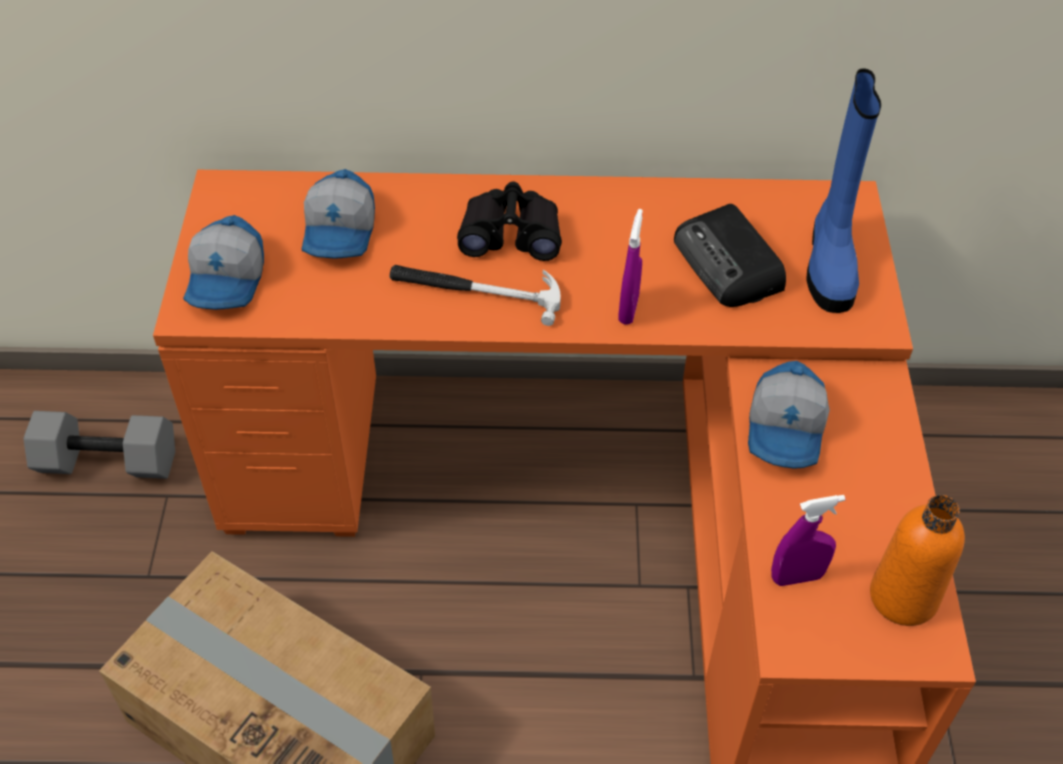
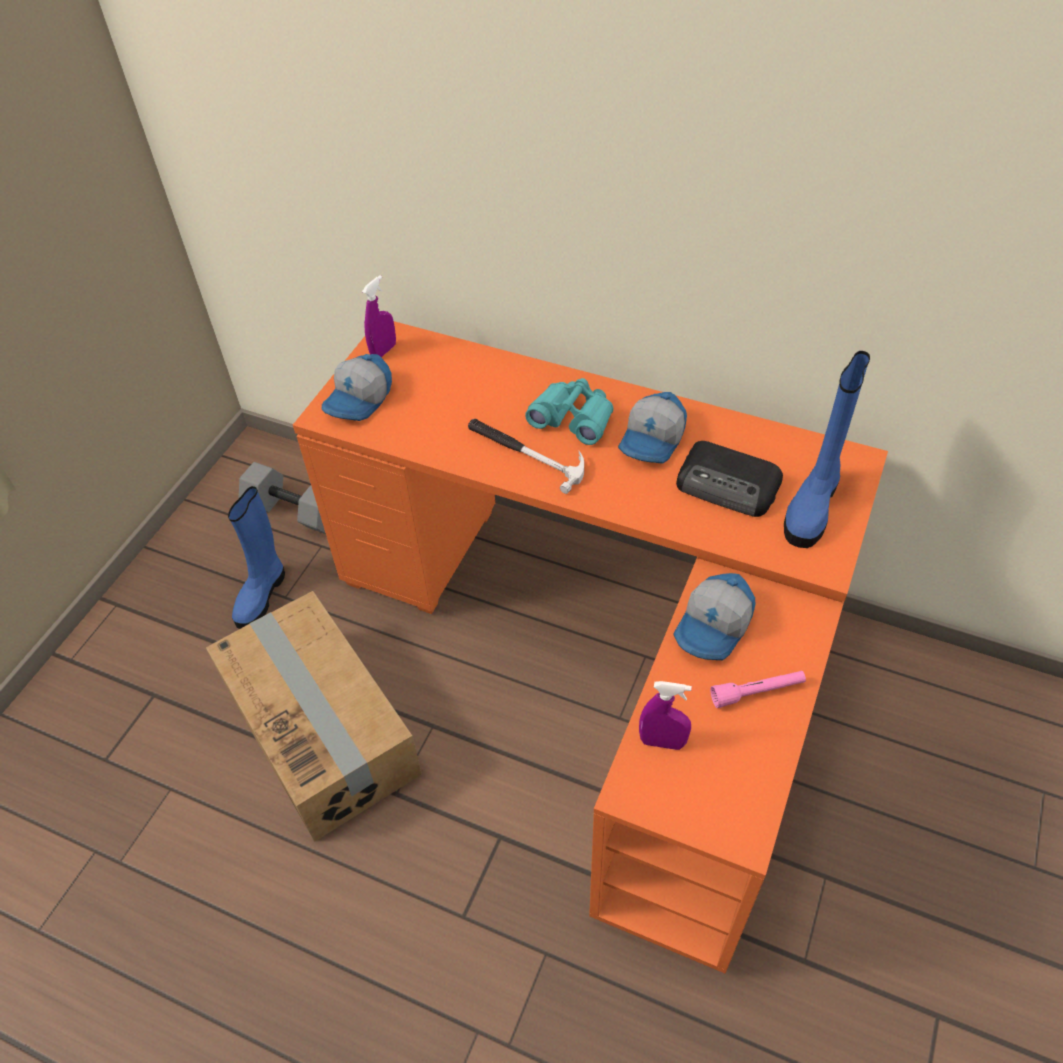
camera: 25 degrees right, 0 degrees up
cap [302,169,375,259] -> cap moved to [618,392,687,464]
black binoculars [457,181,562,261] -> turquoise binoculars [525,378,614,445]
purple spray bottle [618,209,643,325] -> purple spray bottle moved to [362,275,396,357]
radio [674,204,786,307] -> radio turned 60 degrees counterclockwise [676,441,783,517]
orange bottle [870,495,965,626] -> none
none -> blue boot [228,486,285,629]
none -> pink flashlight [710,671,806,708]

